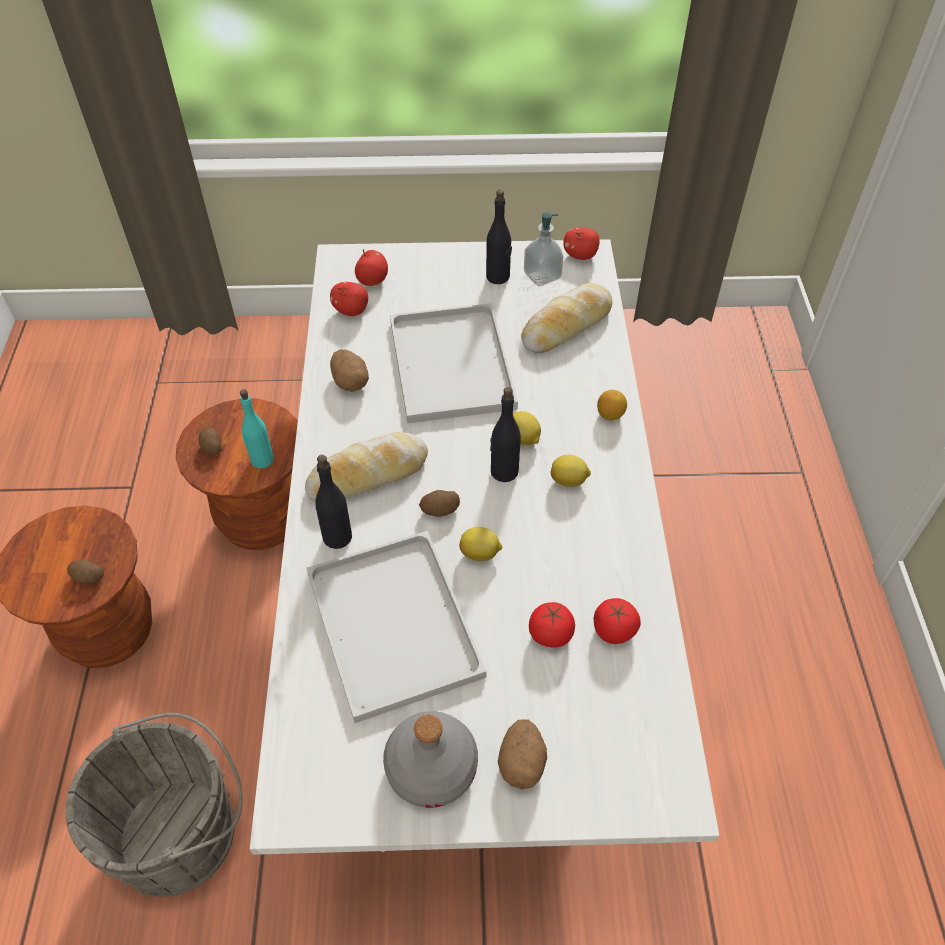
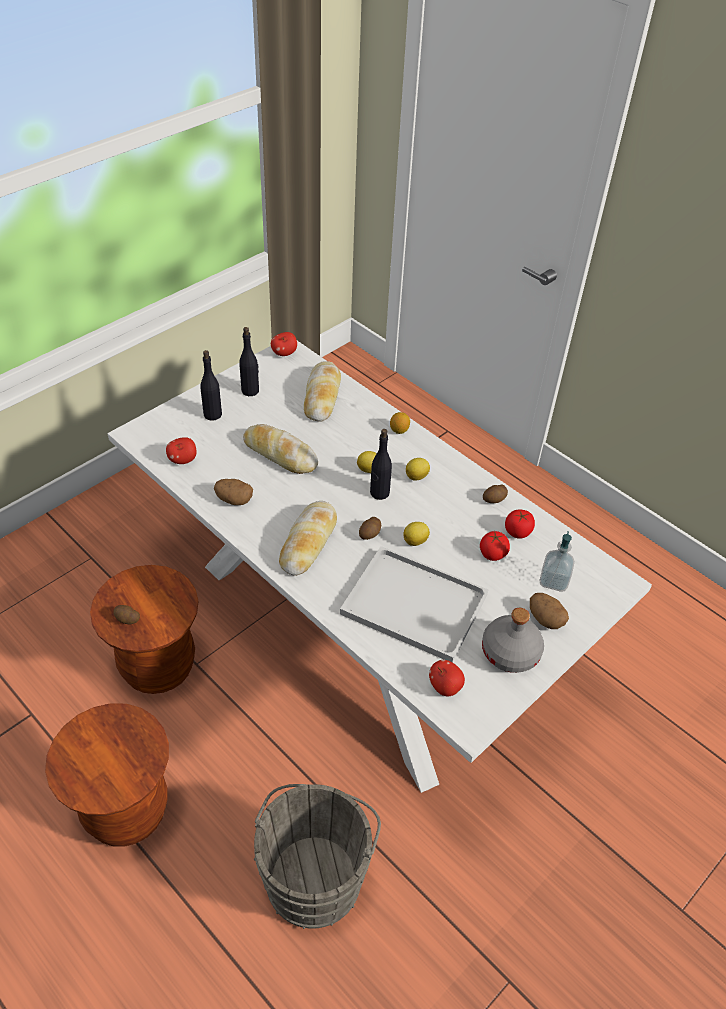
camera: 45 degrees left, 5 degrees down
potato [67,560,104,584] -> potato moved to [483,485,508,503]
turquoise bottle [240,389,274,468] -> none
black bottle [315,455,352,549] -> black bottle moved to [201,350,222,421]
apple [355,249,388,286] -> apple moved to [429,660,465,696]
white tray [390,303,518,423] -> bread [243,424,318,474]
soap dispenser [524,212,563,286] -> soap dispenser moved to [539,531,575,592]

